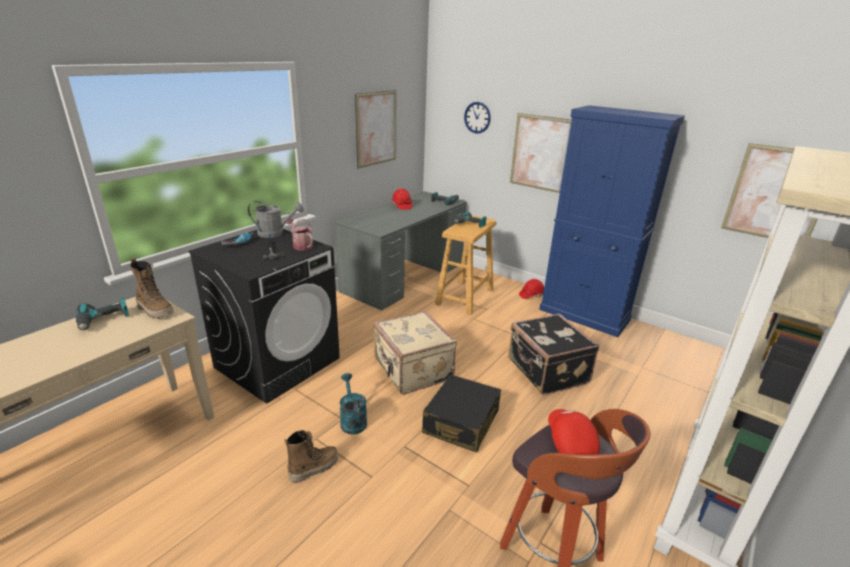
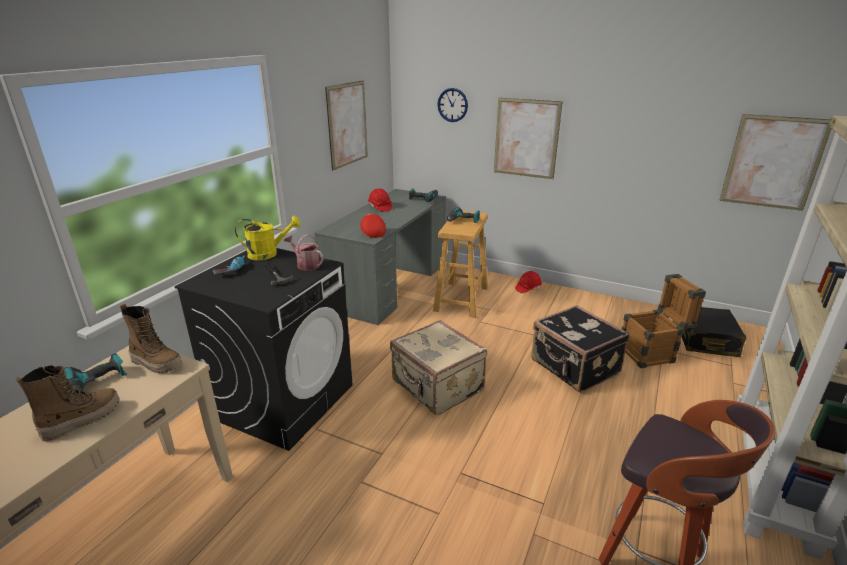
camera: 10 degrees left, 0 degrees up
grey watering can [248,201,304,238] -> yellow watering can [235,216,301,260]
boot [284,430,338,483] -> boot moved to [16,365,120,442]
turquoise watering can [340,373,367,435] -> none
black suitcase [422,374,501,452] -> black suitcase moved to [678,307,746,357]
blue cabinet [539,105,685,337] -> none
red cap [548,409,600,455] -> red cap moved to [360,214,386,238]
none -> crate [621,274,706,368]

